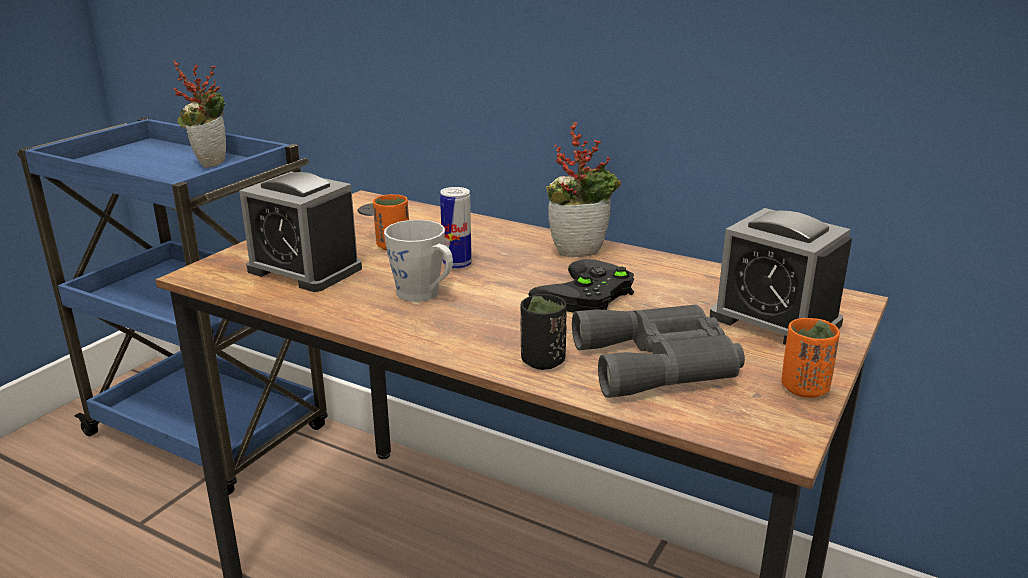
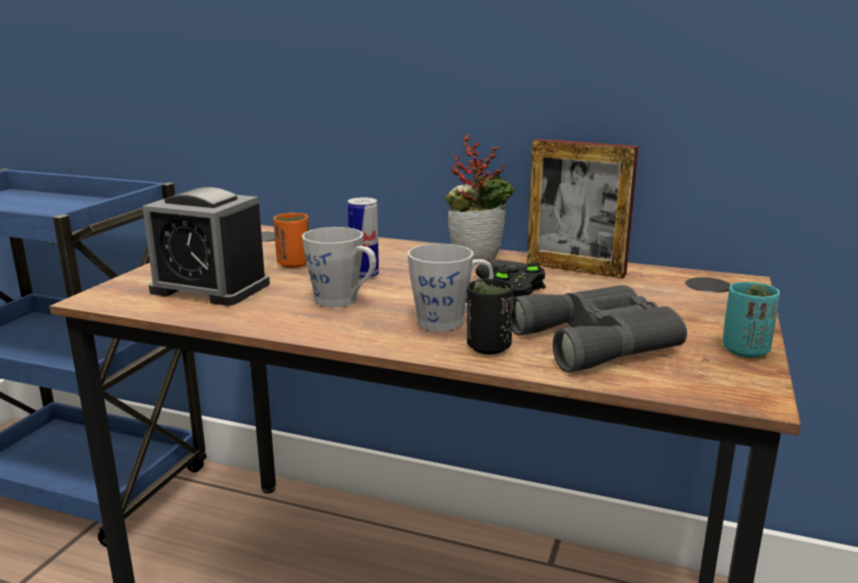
camera: 10 degrees left, 5 degrees down
potted plant [173,60,226,168] -> none
alarm clock [710,208,852,345] -> none
orange cup [781,318,840,398] -> turquoise cup [723,282,780,358]
none -> grey mug [408,244,494,331]
none -> picture frame [526,139,639,278]

